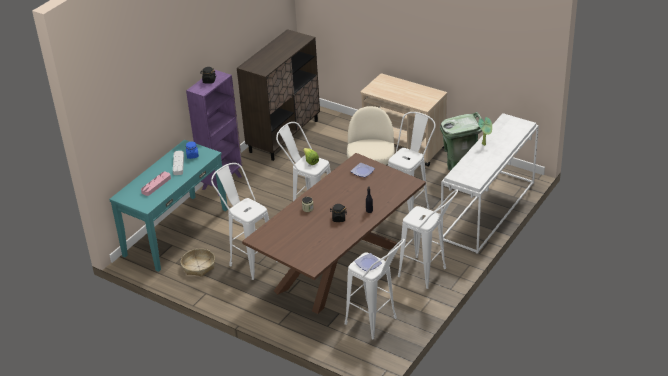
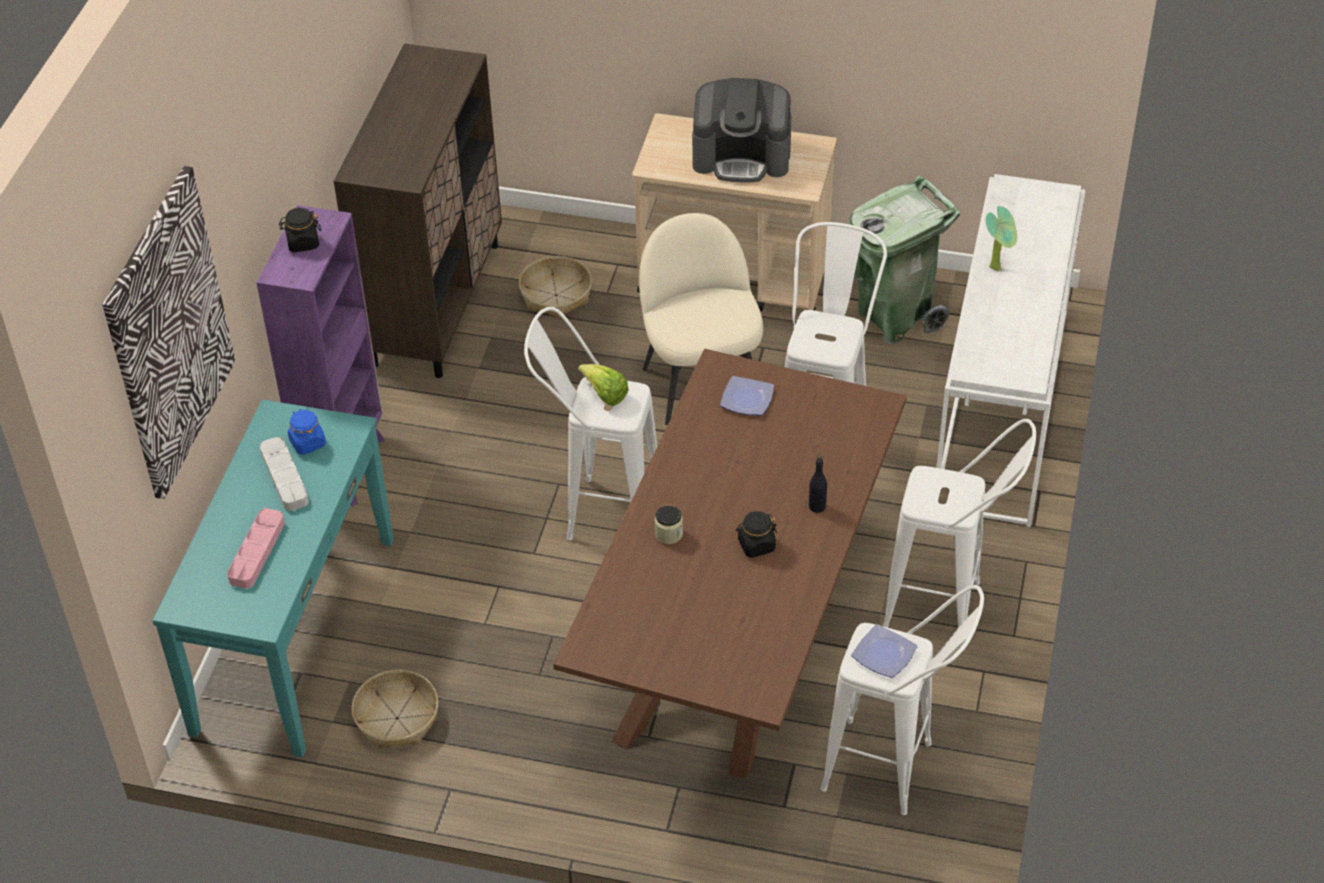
camera: 20 degrees left, 10 degrees up
white stool [211,163,277,280] -> none
none -> picture [102,166,235,499]
none -> basket [519,256,592,318]
none -> coffee machine [692,78,791,183]

